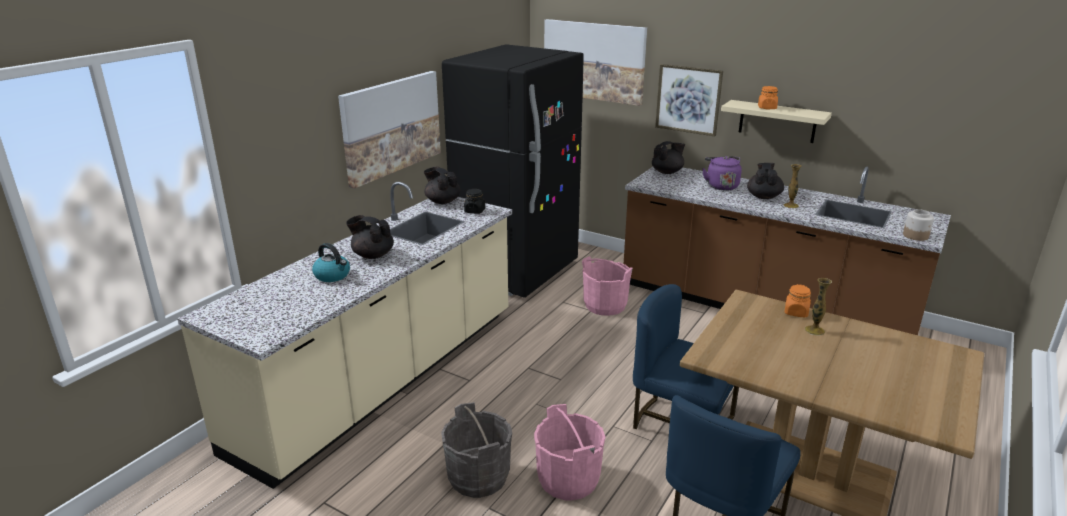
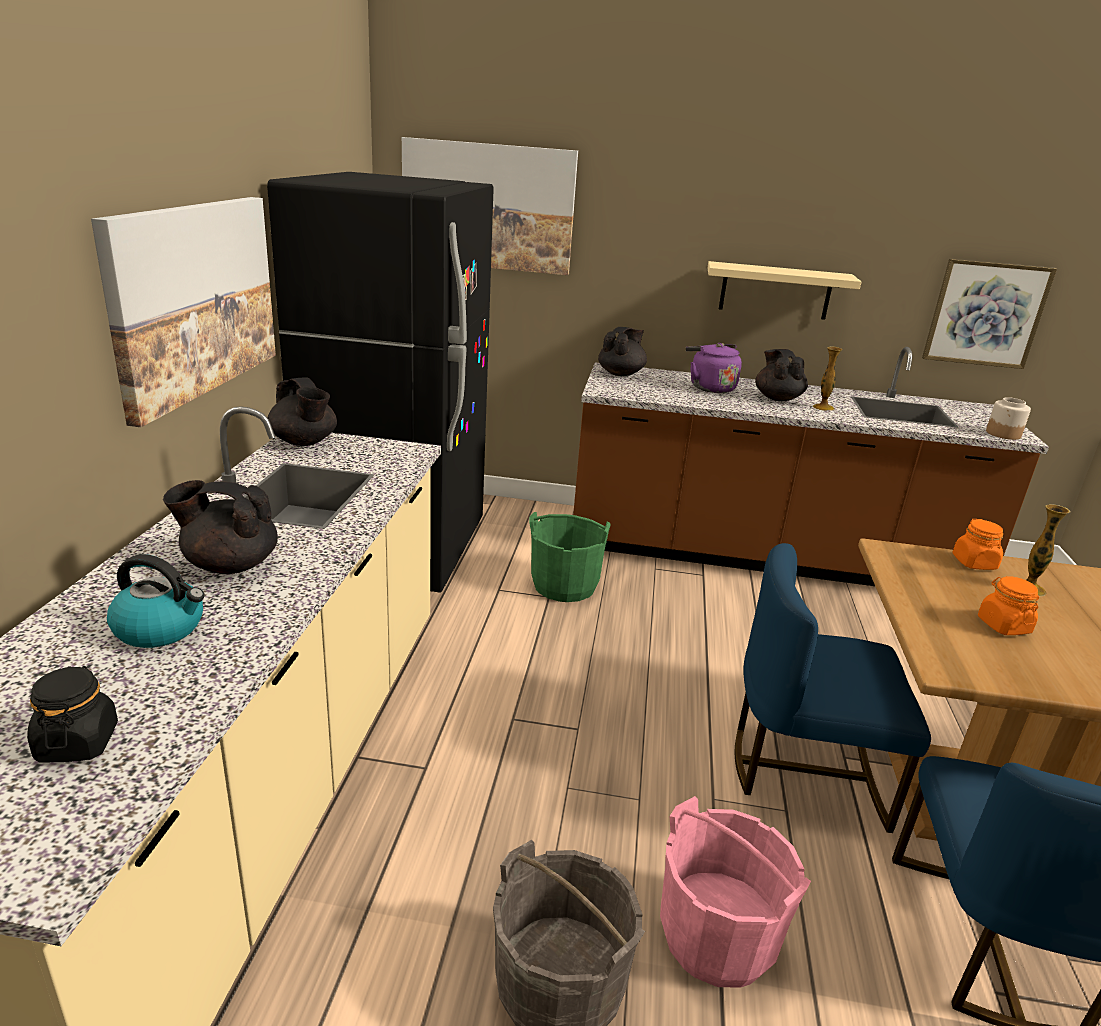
camera: 25 degrees left, 0 degrees up
black teapot [424,167,461,204] -> black teapot turned 150 degrees counterclockwise [267,378,337,446]
black jar [464,189,485,214] -> black jar moved to [27,666,118,763]
pink bucket [582,256,633,316] -> green bucket [529,512,611,602]
picture [655,64,723,136] -> picture moved to [922,259,1057,369]
orange jar [758,86,778,109] -> orange jar moved to [978,576,1039,635]

